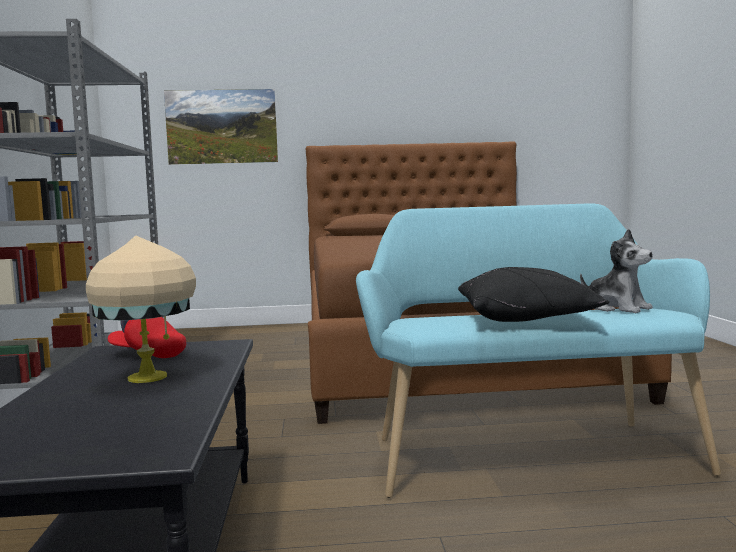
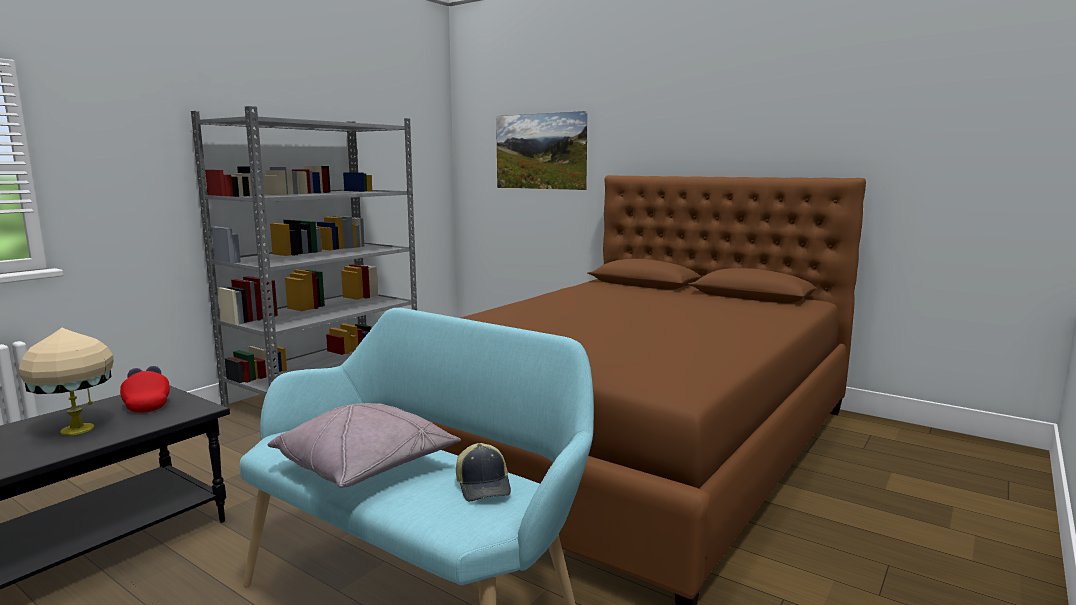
camera: 40 degrees right, 5 degrees up
black pillow [458,267,609,322] -> purple pillow [268,403,461,488]
plush toy [580,229,653,313] -> cap [456,443,511,501]

